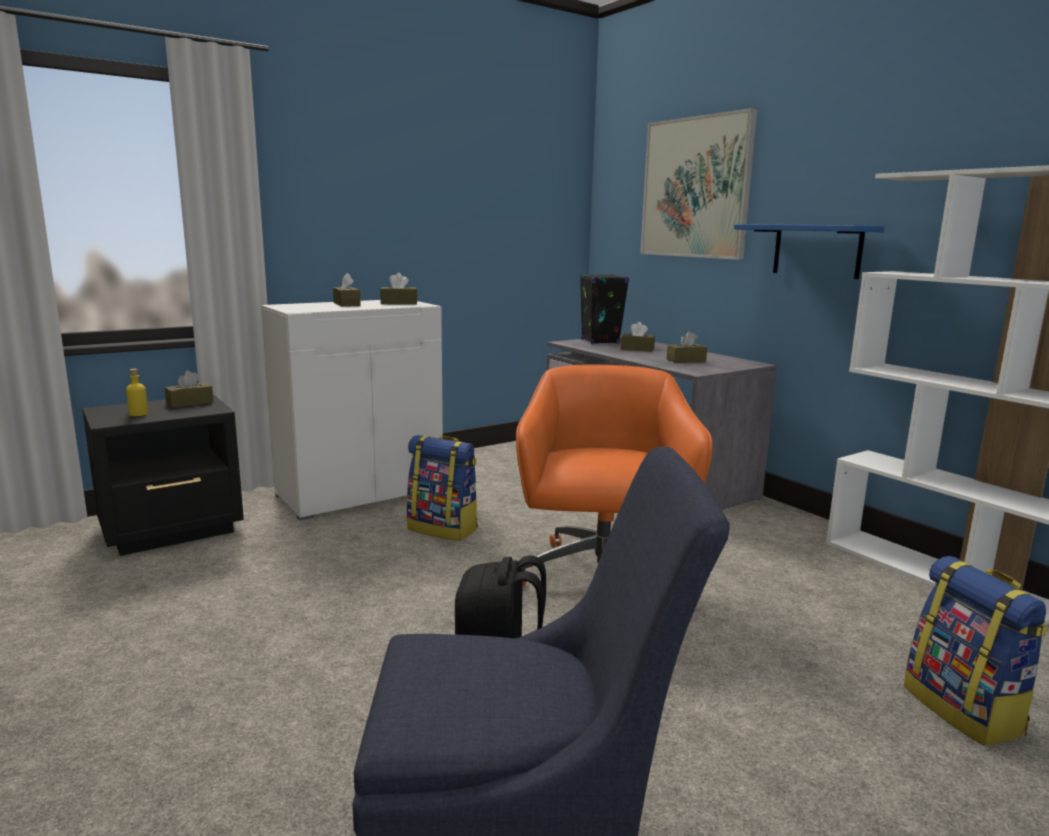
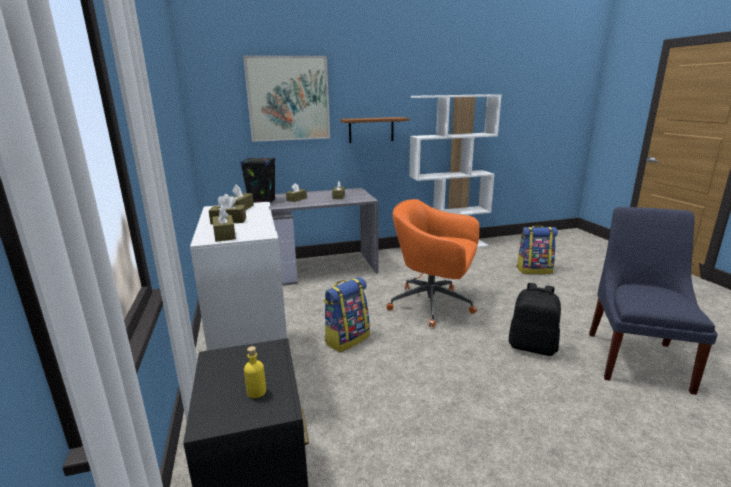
camera: 70 degrees left, 5 degrees up
brown tissue box [165,370,214,408] -> brown tissue box moved to [212,205,236,242]
blue shelf [734,224,884,279] -> brown shelf [340,117,410,143]

